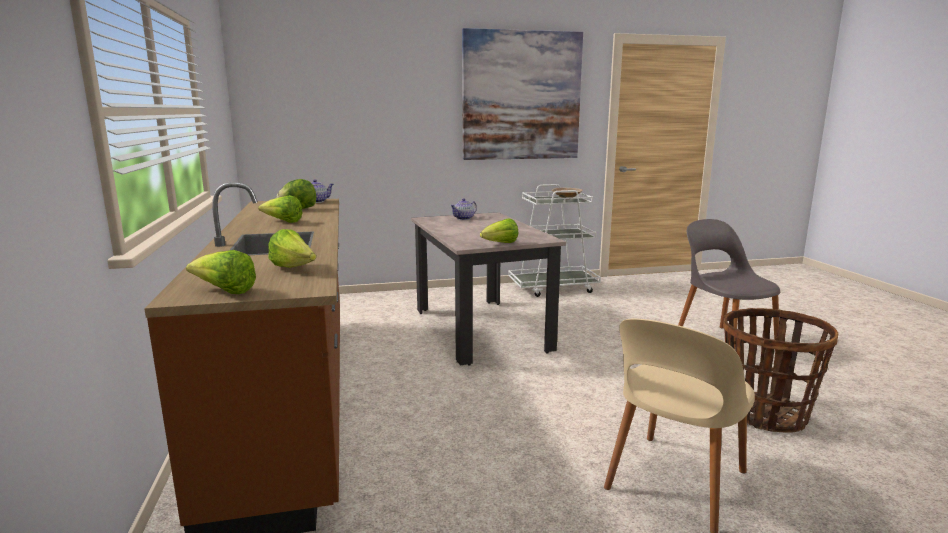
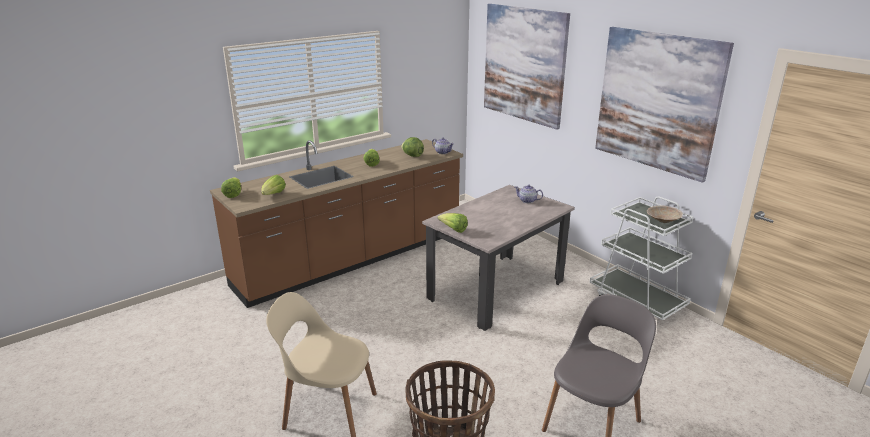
camera: 65 degrees right, 10 degrees up
none -> picture [484,4,570,130]

